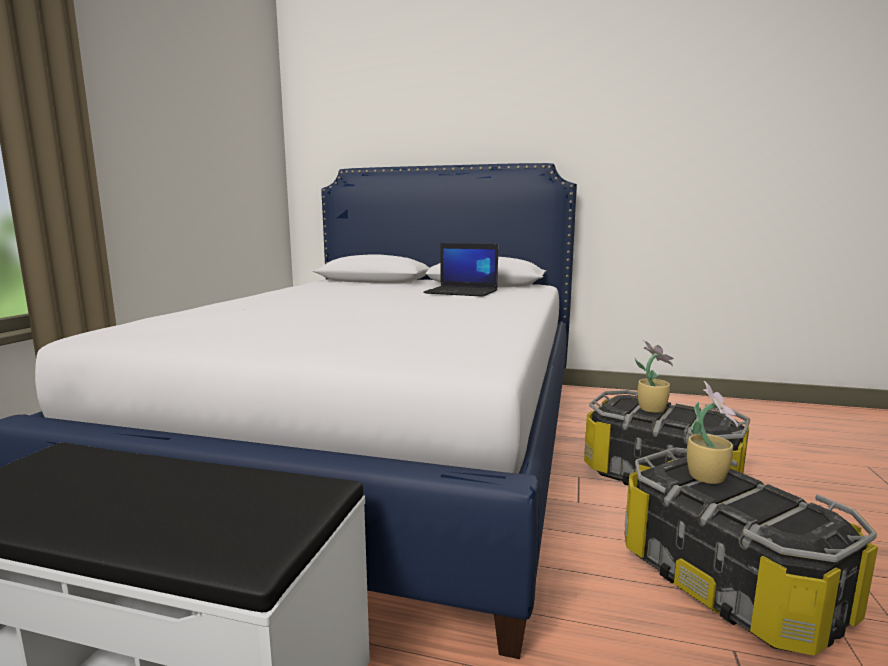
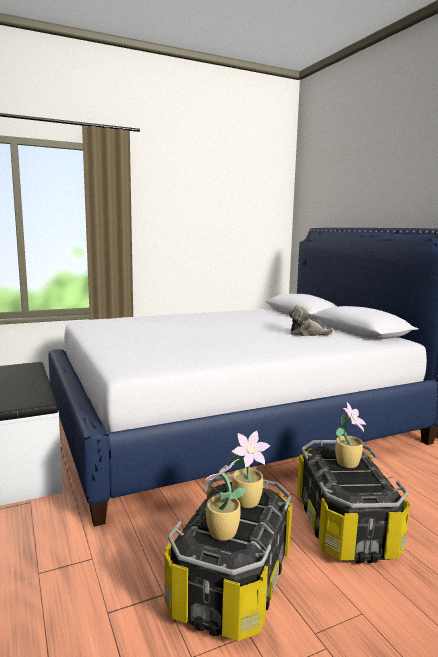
camera: 50 degrees right, 0 degrees up
laptop [423,243,498,297] -> plush toy [289,304,334,336]
none -> potted plant [202,459,247,541]

